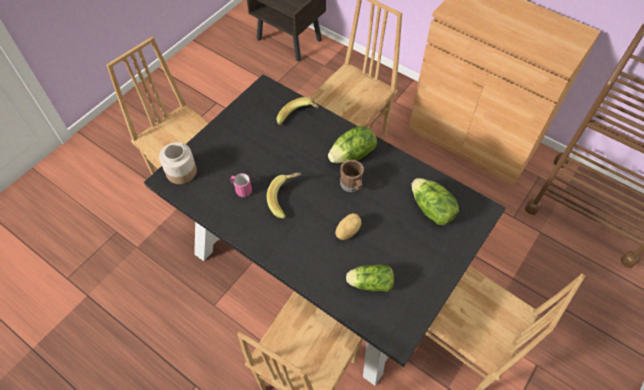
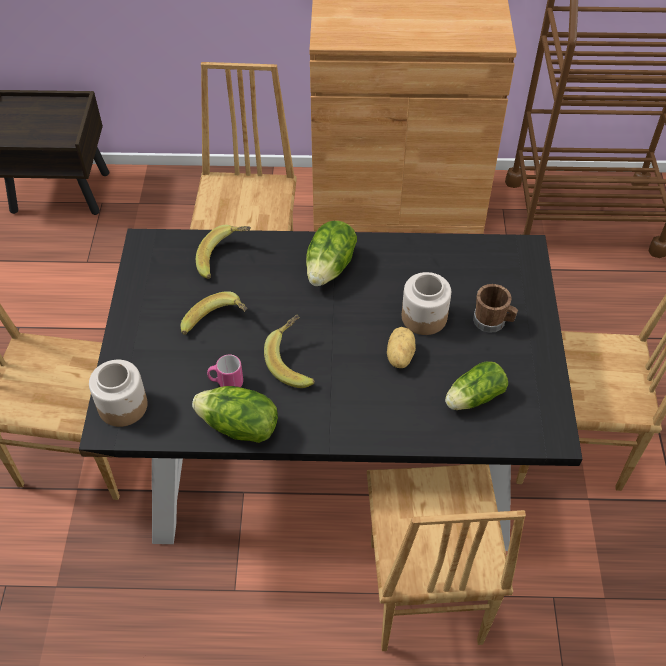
camera: 35 degrees left, 5 degrees down
brown mug [340,160,364,192] -> brown mug moved to [473,284,518,333]
lettuce [412,178,459,225] -> lettuce moved to [192,386,278,443]
none -> banana [180,291,247,335]
none -> jar [402,272,451,335]

